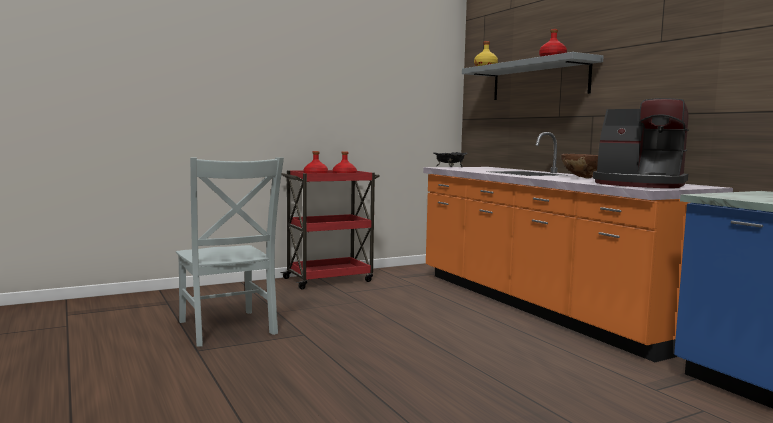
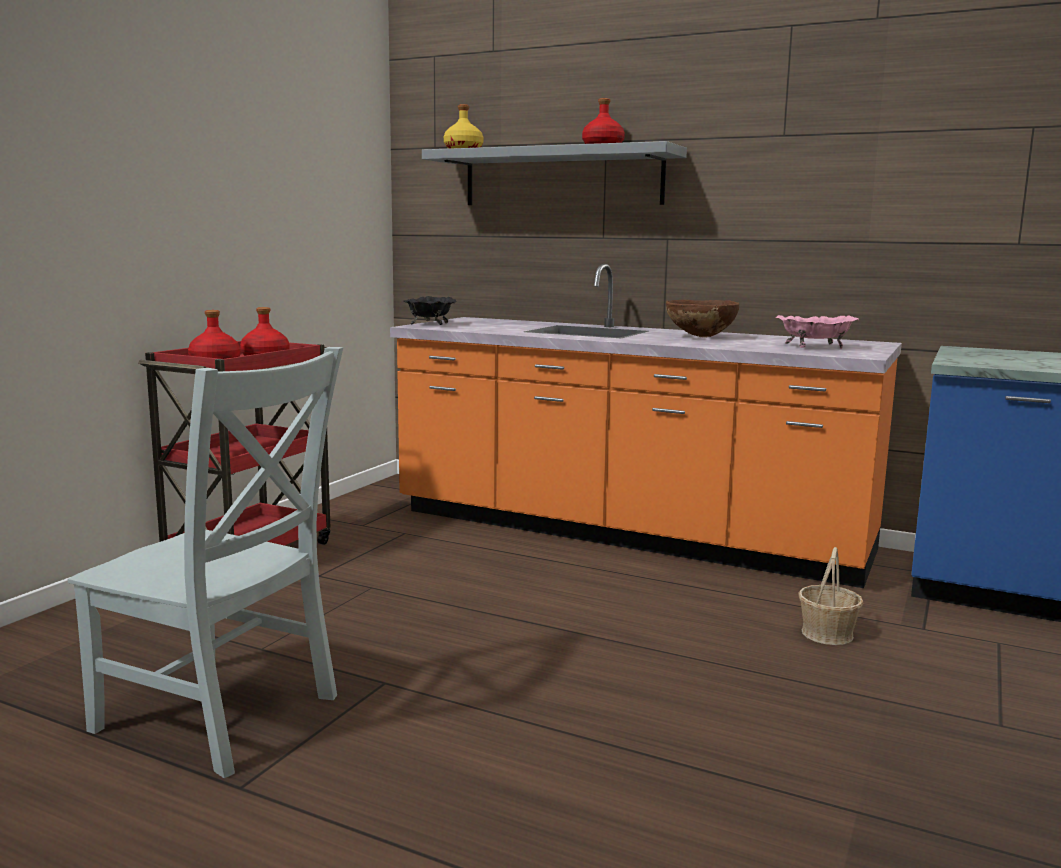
camera: 35 degrees left, 5 degrees up
coffee machine [593,98,689,188] -> pink bowl [775,315,859,349]
none -> basket [798,547,864,645]

